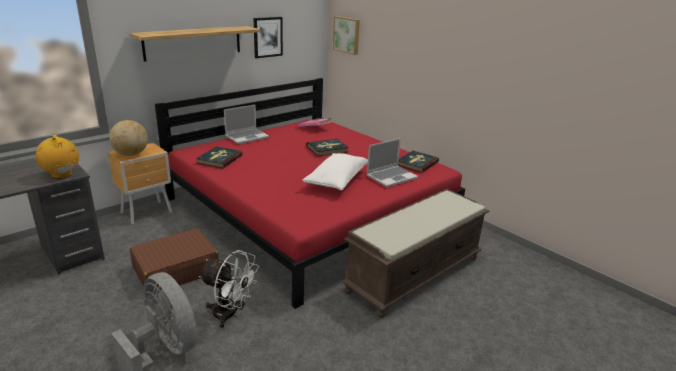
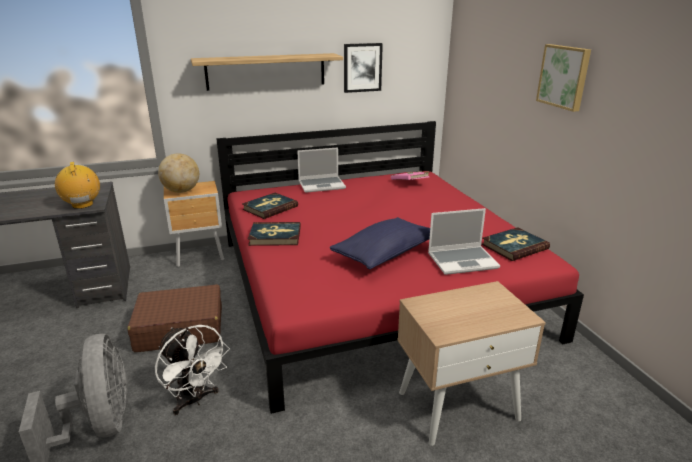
camera: 25 degrees right, 0 degrees up
white pillow [303,153,368,190] -> blue pillow [330,217,430,270]
book [307,139,349,156] -> book moved to [248,222,301,246]
picture [333,16,360,55] -> picture moved to [536,44,591,112]
brown bench [342,189,489,318] -> beige nightstand [397,281,546,446]

